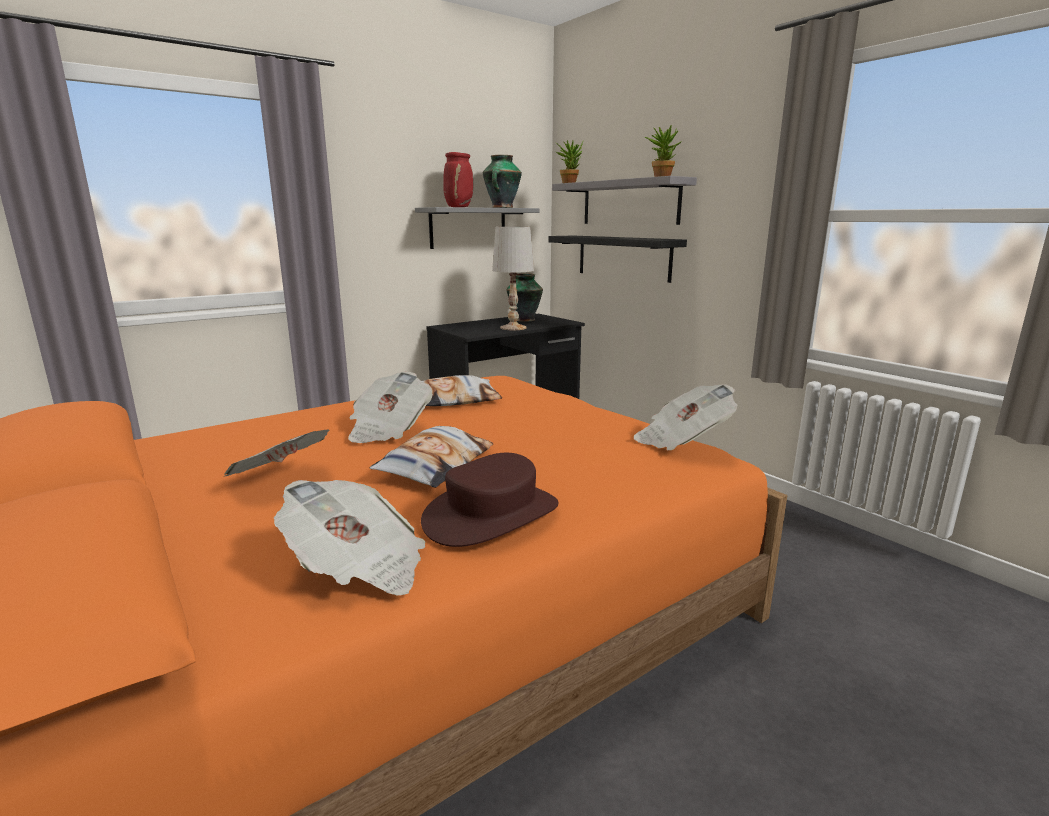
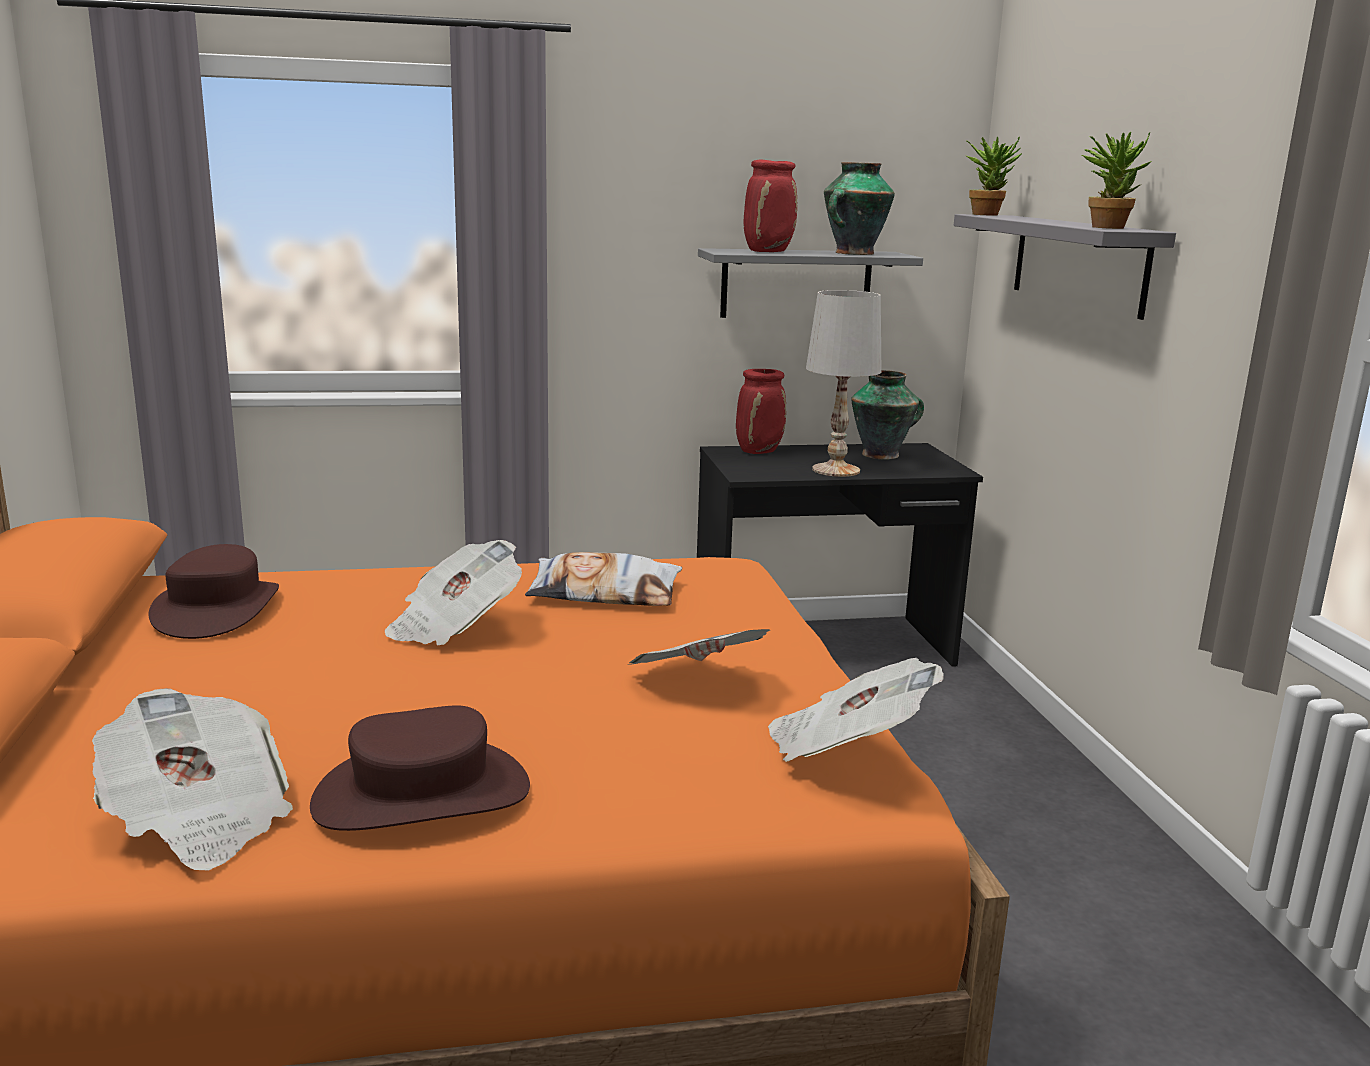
camera: 25 degrees right, 0 degrees up
newspaper [223,430,330,477] -> newspaper moved to [629,629,770,664]
pillow [370,426,494,488] -> none
black shelf [548,236,687,283] -> none
none -> brown hat [149,544,279,639]
none -> red vase [736,369,786,454]

